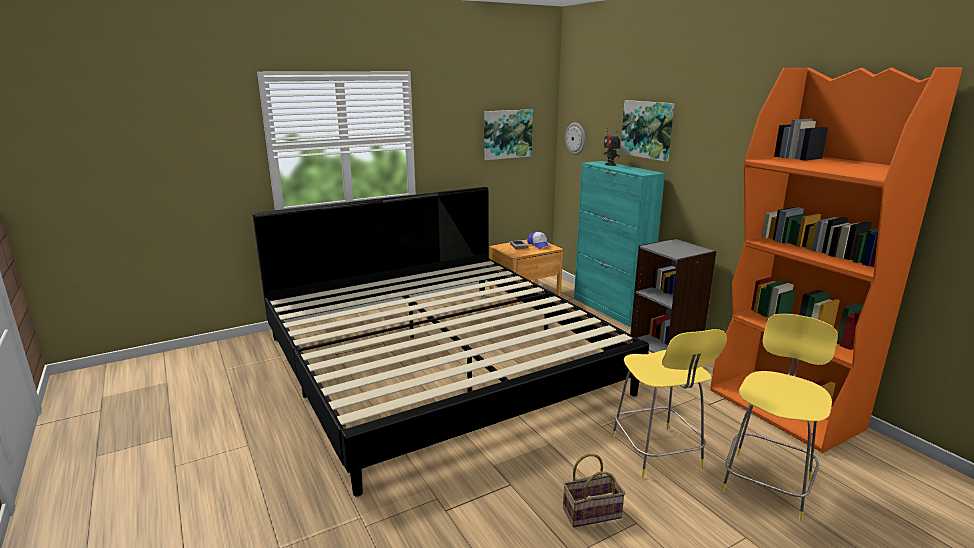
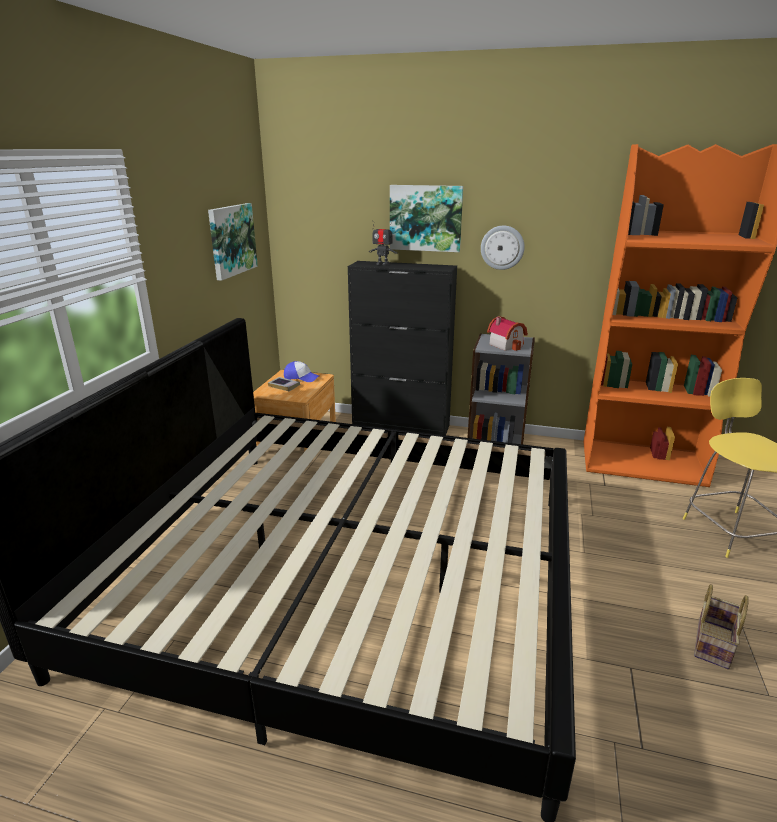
camera: 45 degrees left, 5 degrees up
wall clock [565,123,585,155] -> wall clock moved to [481,226,525,270]
turquoise cabinet [574,161,665,327] -> black cabinet [348,261,457,435]
yellow stool [612,329,727,478] -> none
none -> toy house [487,316,528,351]

